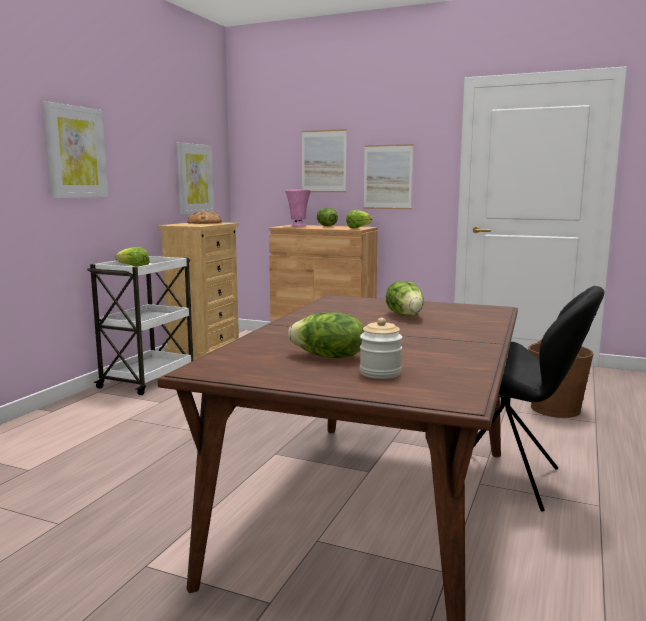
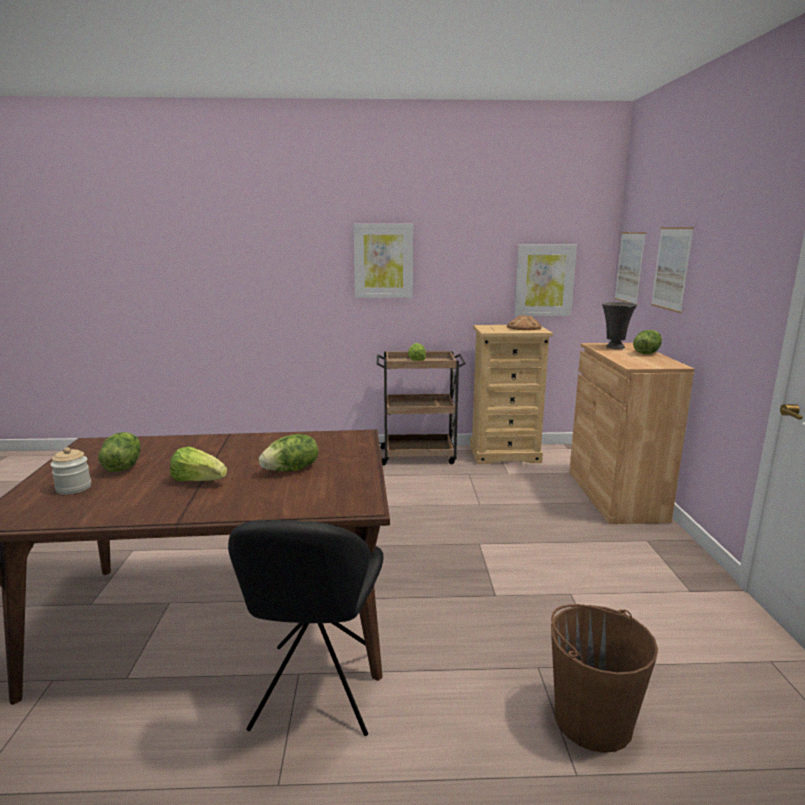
camera: 65 degrees right, 5 degrees up
white cart [87,256,193,395] -> brown cart [377,351,466,465]
pink vase [285,190,311,227] -> grey vase [602,302,637,349]
lettuce [346,210,372,229] -> lettuce moved to [170,446,227,481]
picture [364,144,413,209] -> picture moved to [615,232,646,305]

